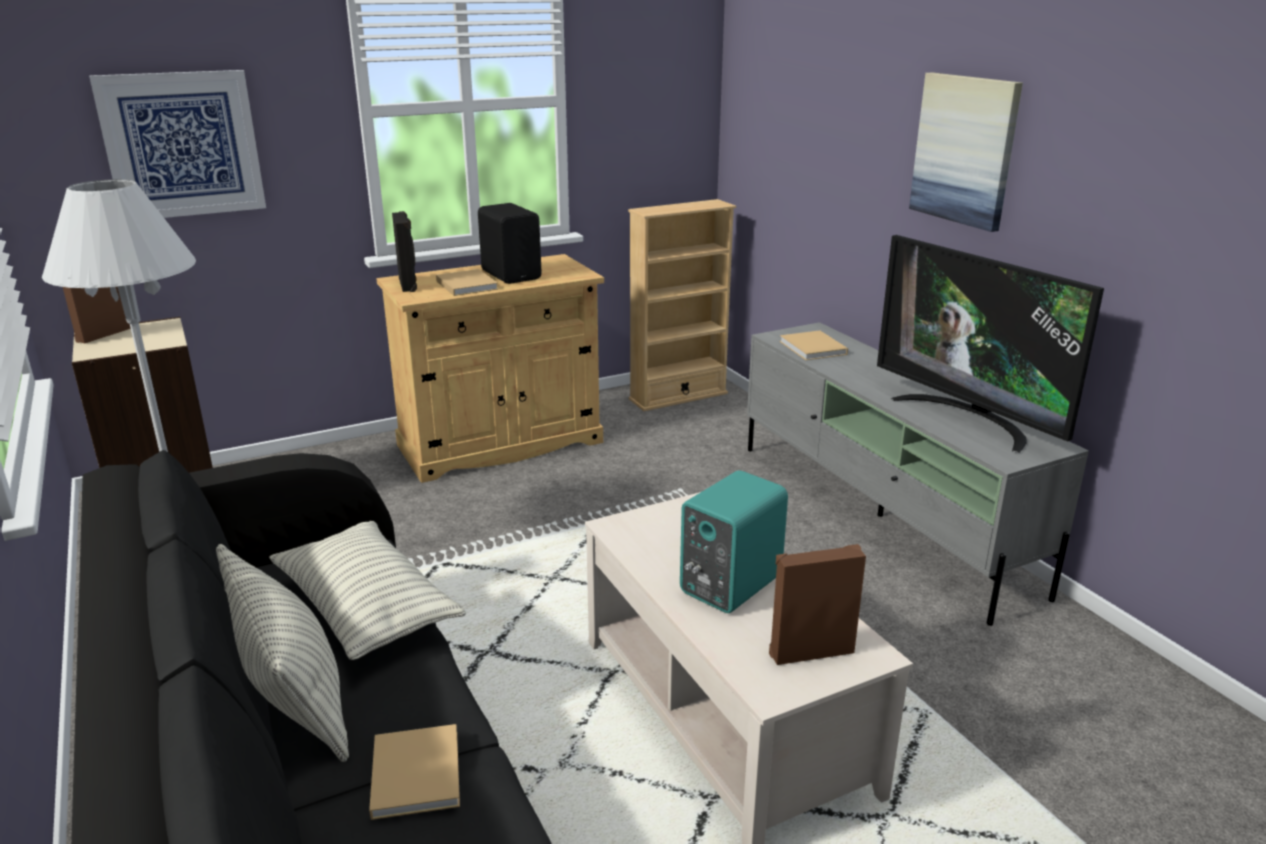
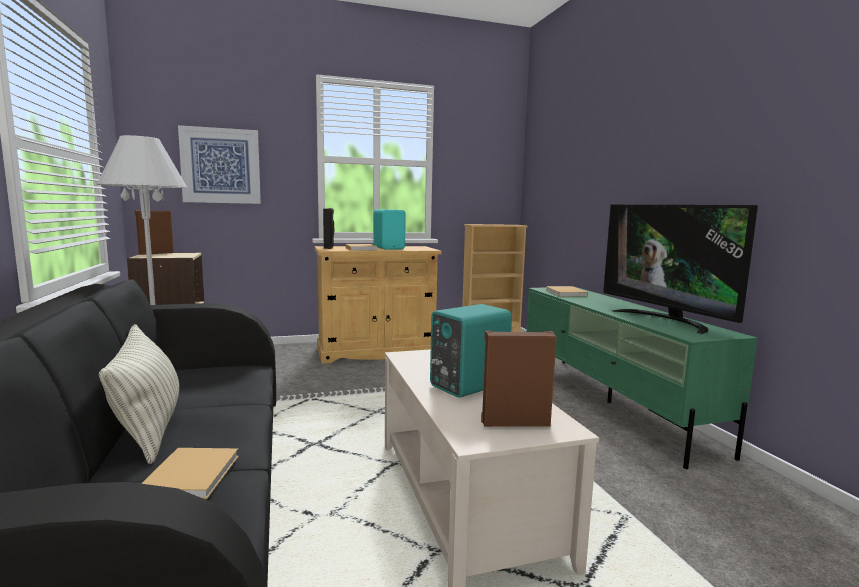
camera: 10 degrees right, 15 degrees down
pillow [269,521,466,660] -> none
black speaker [478,203,541,284] -> turquoise speaker [374,209,406,250]
grey tv stand [747,322,1089,626] -> green tv stand [526,287,758,469]
picture [909,72,1023,232] -> none

